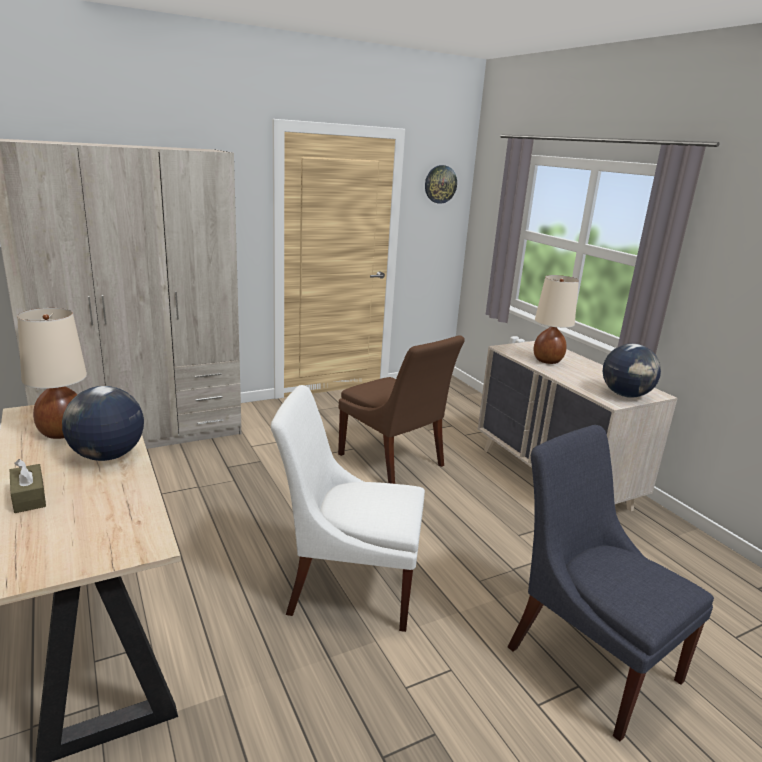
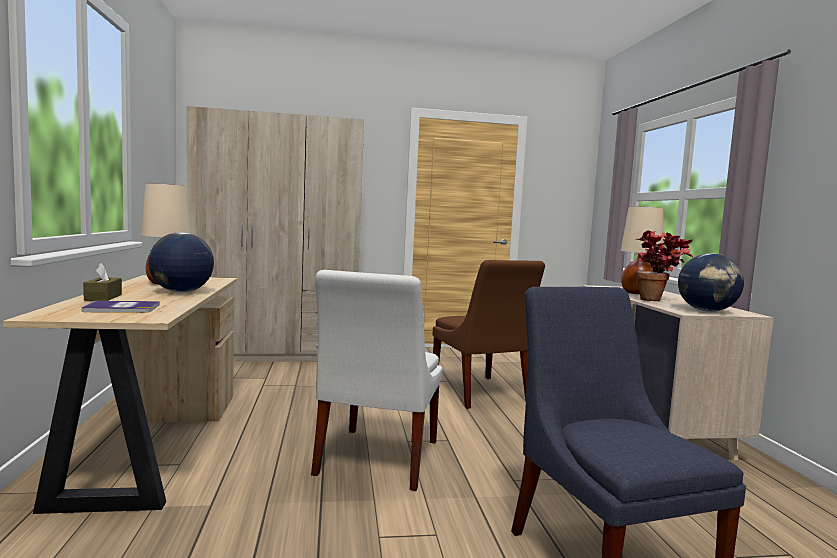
camera: 20 degrees right, 15 degrees down
white chair [271,385,425,632] -> white chair turned 105 degrees counterclockwise [311,270,443,491]
wall clock [425,165,457,204] -> none
none -> book [81,301,160,313]
none -> potted plant [636,230,693,301]

